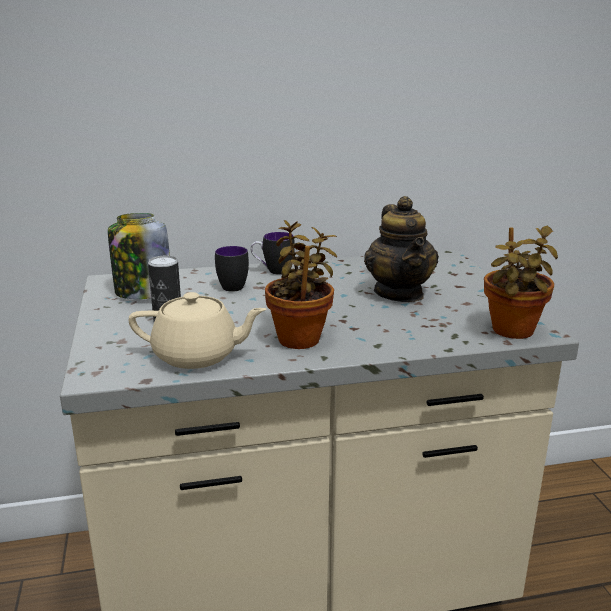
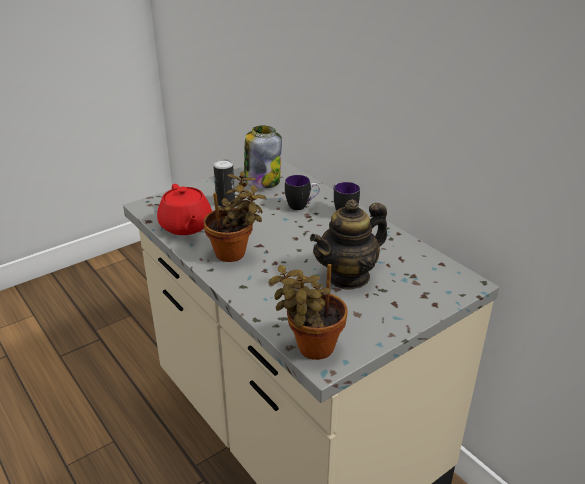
camera: 65 degrees right, 10 degrees up
beige teapot [128,292,266,369] -> red teapot [157,184,212,235]

